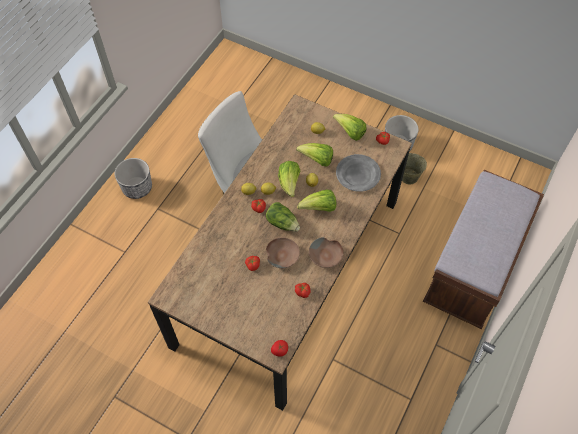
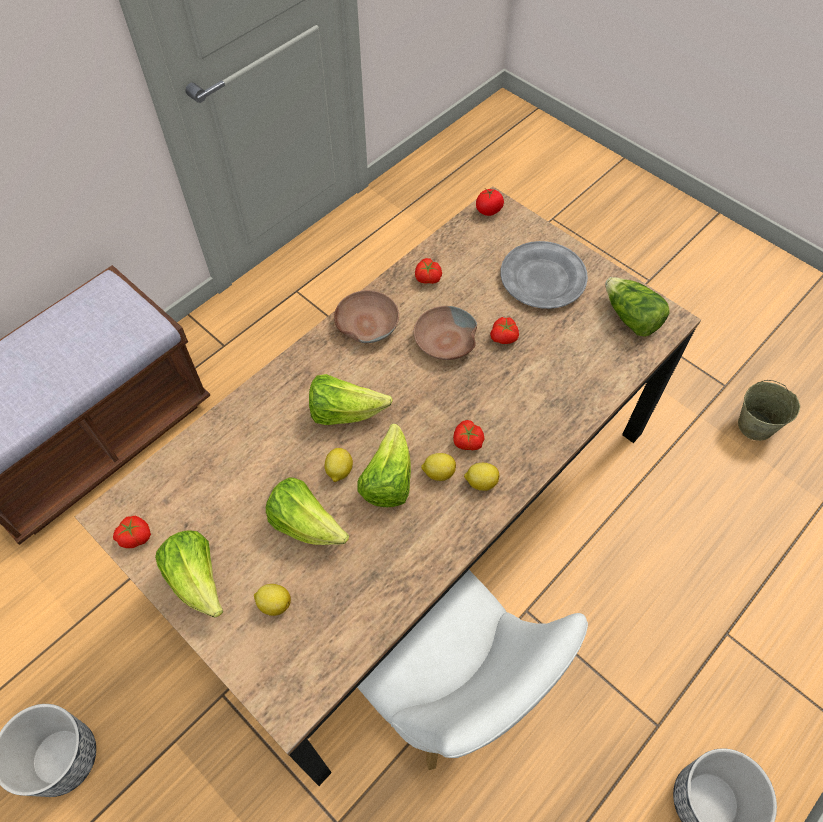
camera: 165 degrees left, 0 degrees up
lettuce [266,202,300,231] -> lettuce moved to [605,277,670,337]
grey plate [336,154,381,192] -> grey plate moved to [500,241,588,309]
beige bucket [402,153,427,184] -> beige bucket moved to [738,380,800,441]

